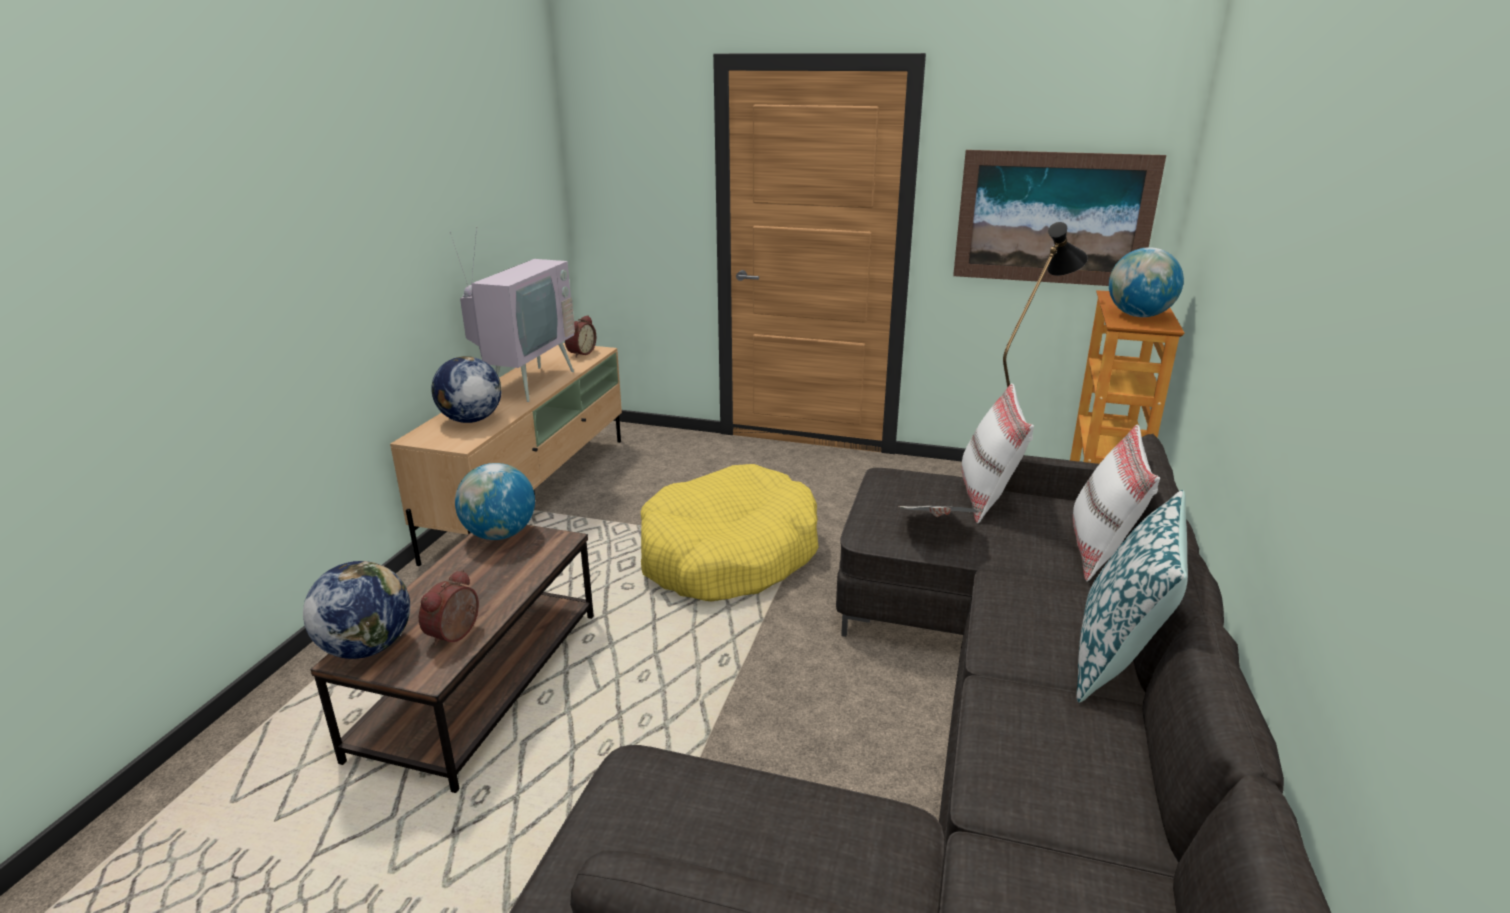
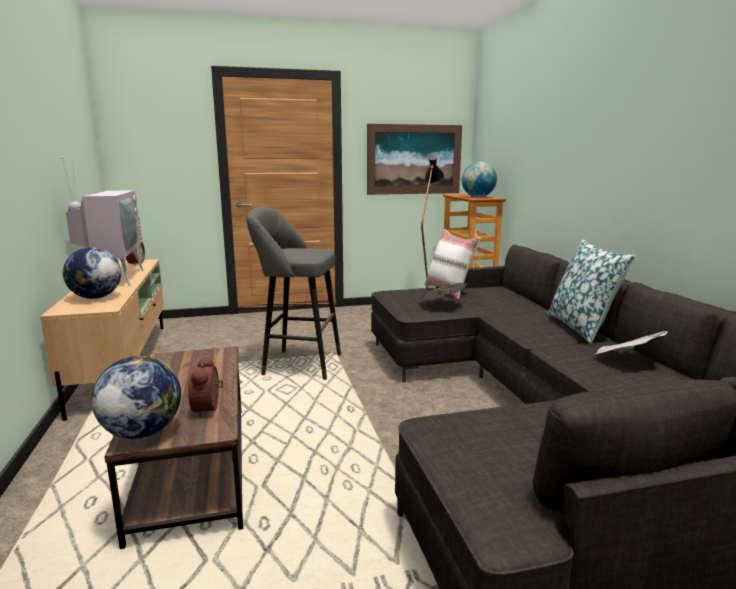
camera: 30 degrees left, 10 degrees down
globe [455,463,535,540] -> none
yellow dog bed [641,464,818,601] -> grey stool [247,207,341,380]
white pillow [1073,425,1160,582] -> none
none -> newspaper [594,331,668,355]

